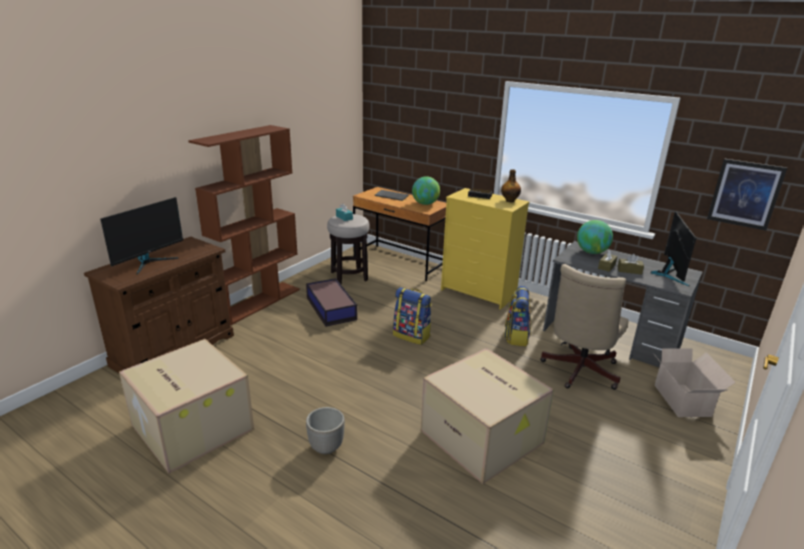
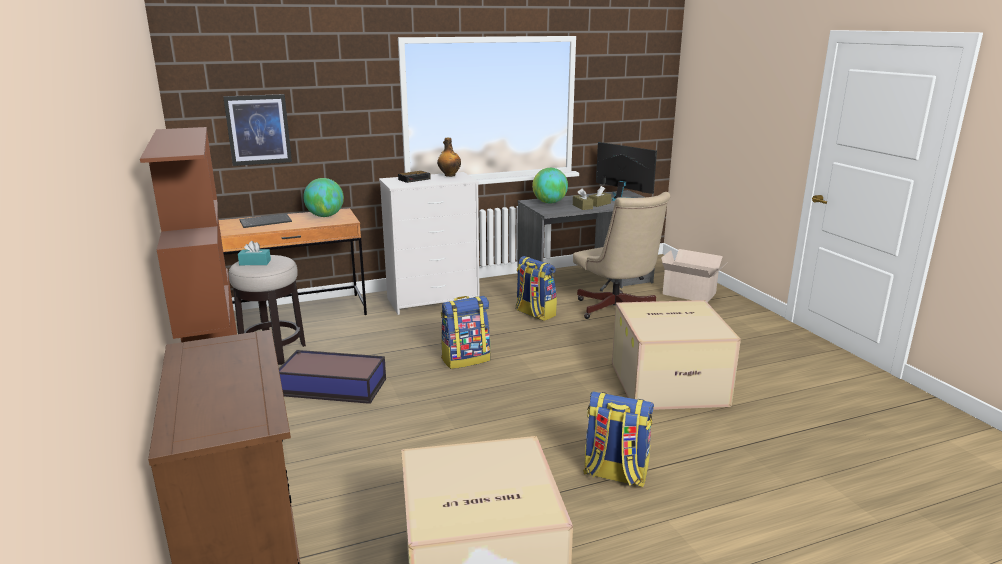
camera: 55 degrees left, 5 degrees down
monitor [100,197,183,275] -> none
planter [306,407,345,455] -> backpack [583,391,654,487]
yellow dresser [441,188,529,310] -> white dresser [379,172,480,315]
picture [707,159,787,231] -> picture moved to [223,94,292,166]

